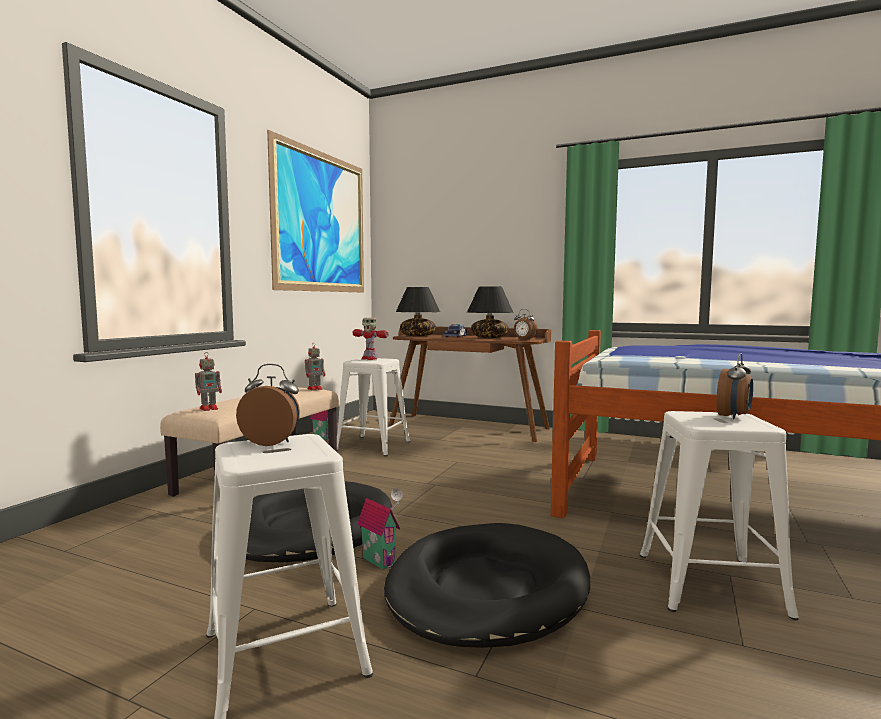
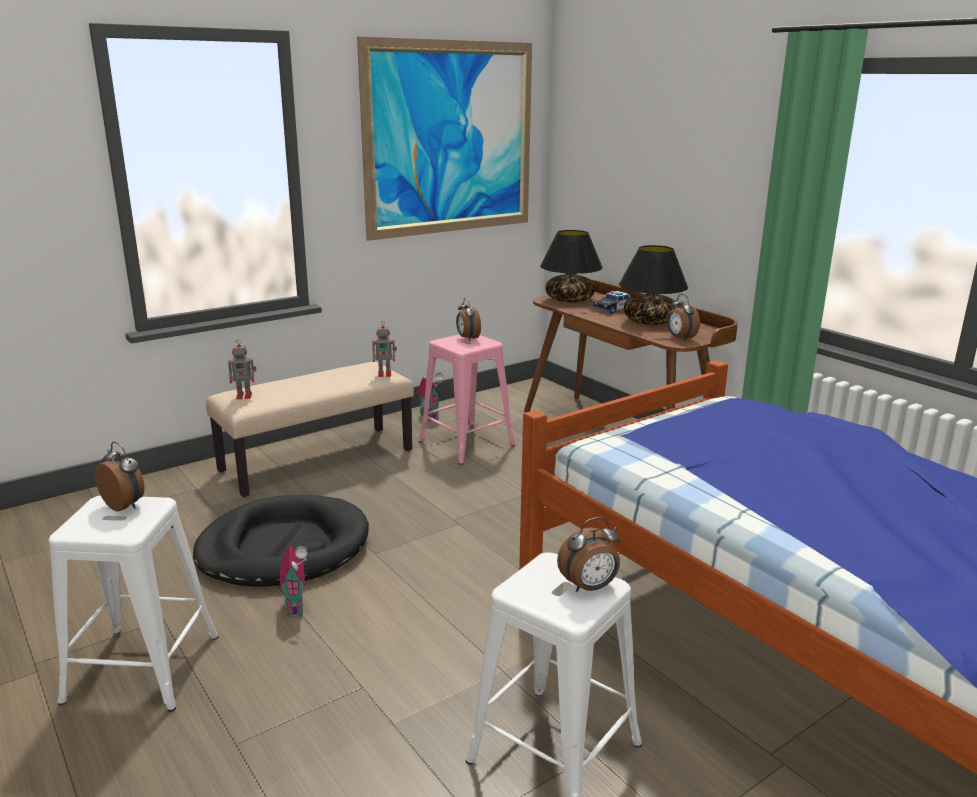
camera: 30 degrees right, 15 degrees up
white stool [337,358,410,456] -> pink stool [418,334,516,465]
toy robot [352,318,389,360] -> alarm clock [456,298,481,341]
black dog bed [384,523,590,648] -> none

